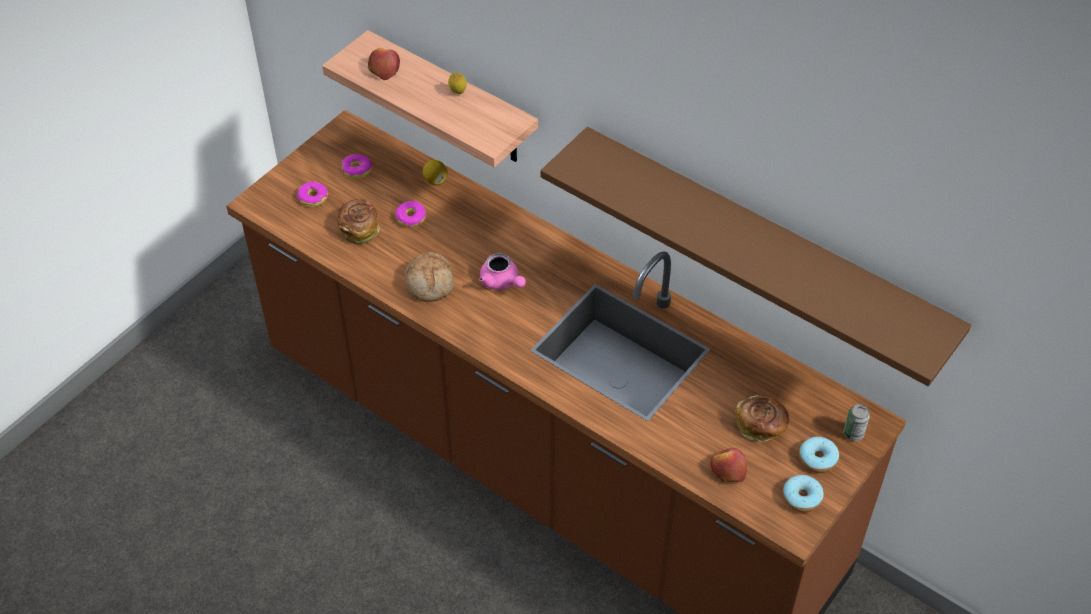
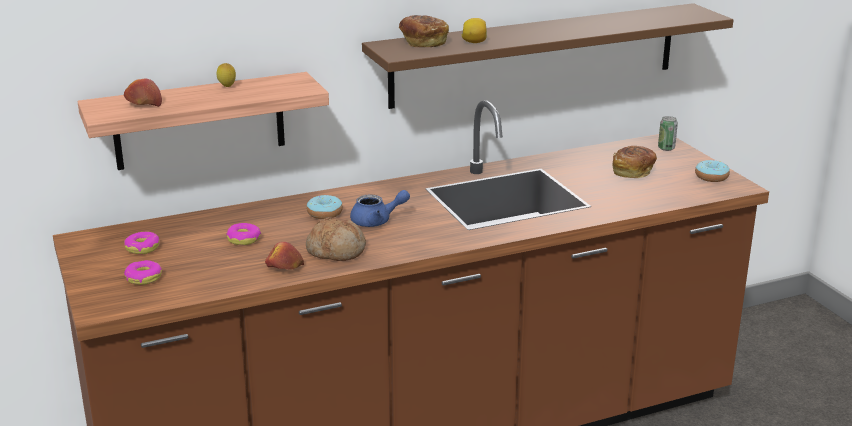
camera: 60 degrees left, 25 degrees down
bread [338,199,380,244] -> bread moved to [399,15,449,47]
lemon [423,160,448,185] -> lemon moved to [462,18,487,43]
pink teapot [479,253,526,290] -> blue teapot [350,190,410,227]
apple [710,448,747,482] -> apple moved to [265,242,304,269]
donut [799,437,839,473] -> donut moved to [306,195,343,219]

